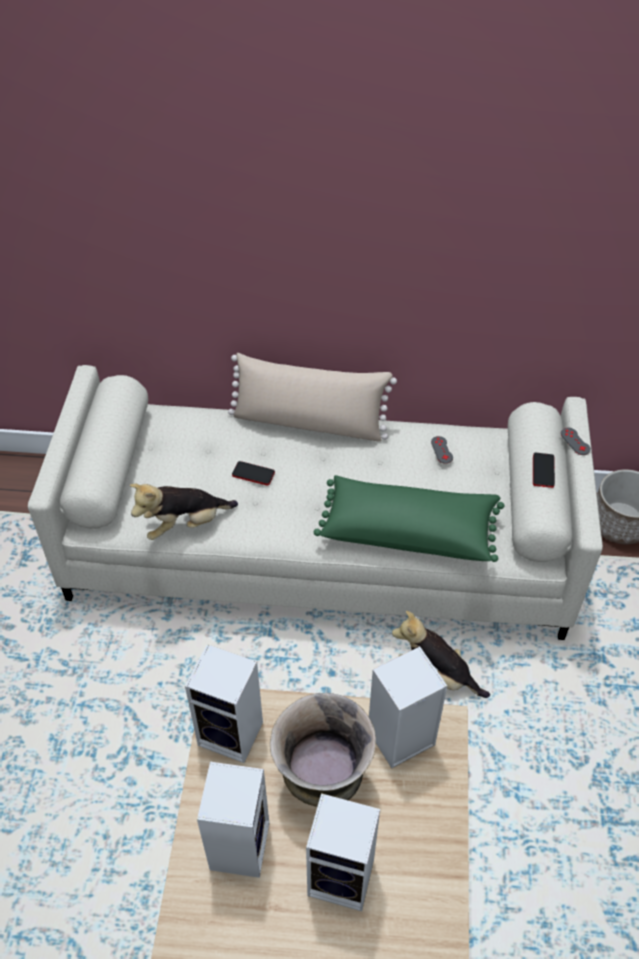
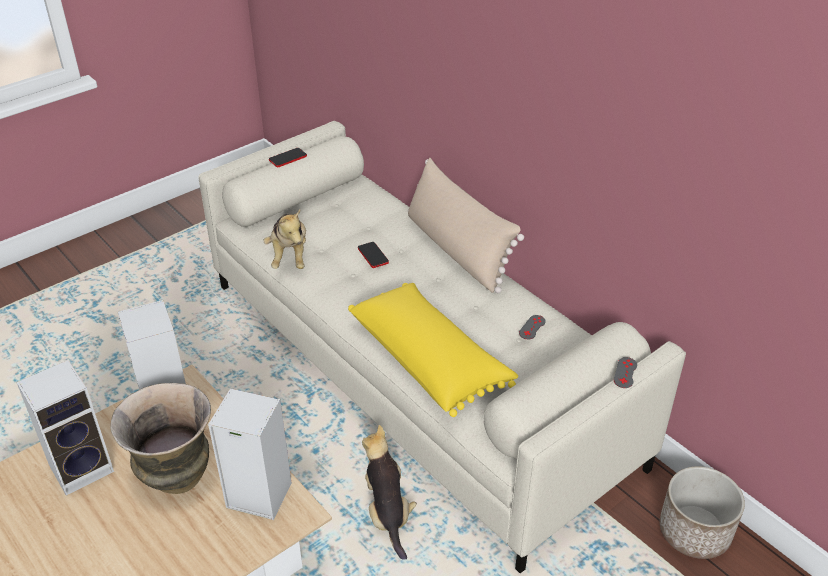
camera: 45 degrees right, 10 degrees down
plush toy [130,484,238,540] -> plush toy turned 120 degrees counterclockwise [263,210,306,269]
speaker [306,793,380,911] -> none
green pillow [314,475,505,562] -> yellow pillow [348,283,518,417]
phone [533,453,555,488] -> phone moved to [269,148,307,167]

